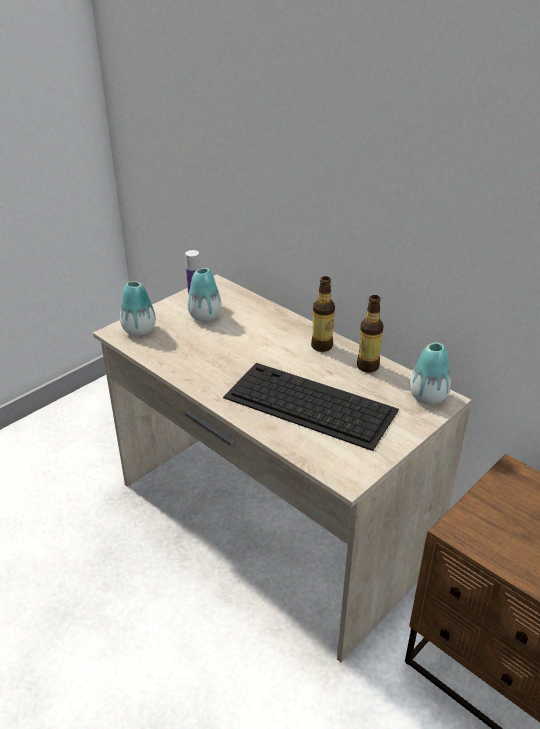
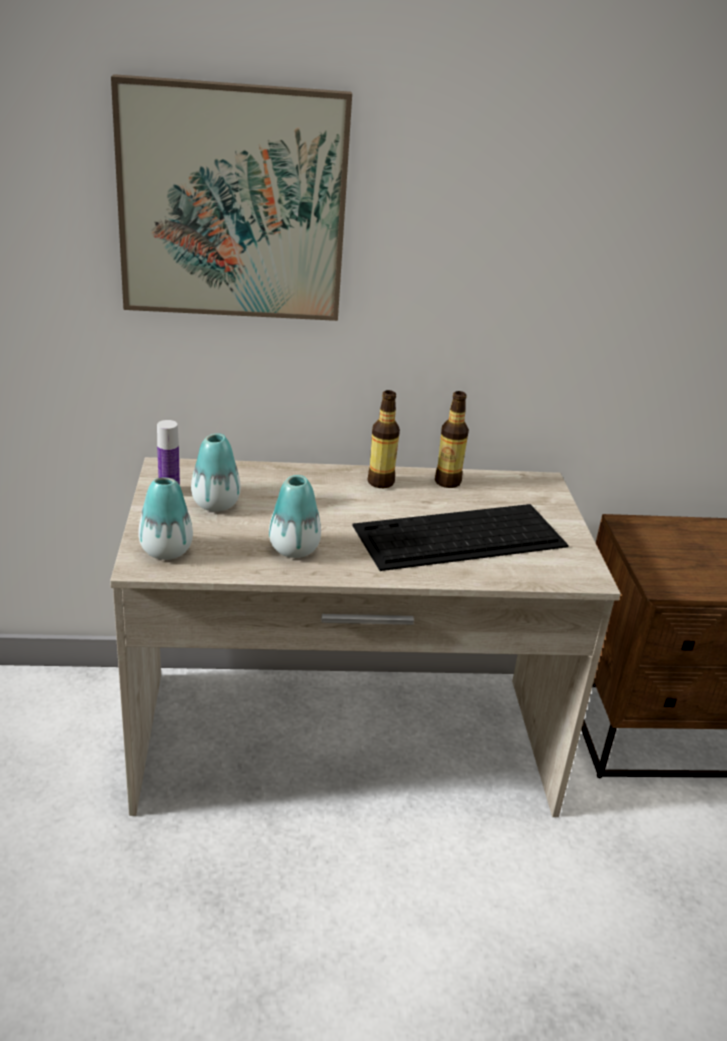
camera: 50 degrees left, 5 degrees down
vase [409,342,451,404] -> vase moved to [269,475,321,558]
none -> picture [111,74,352,321]

